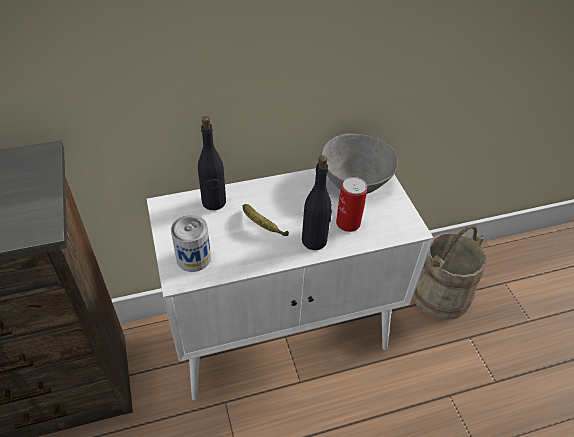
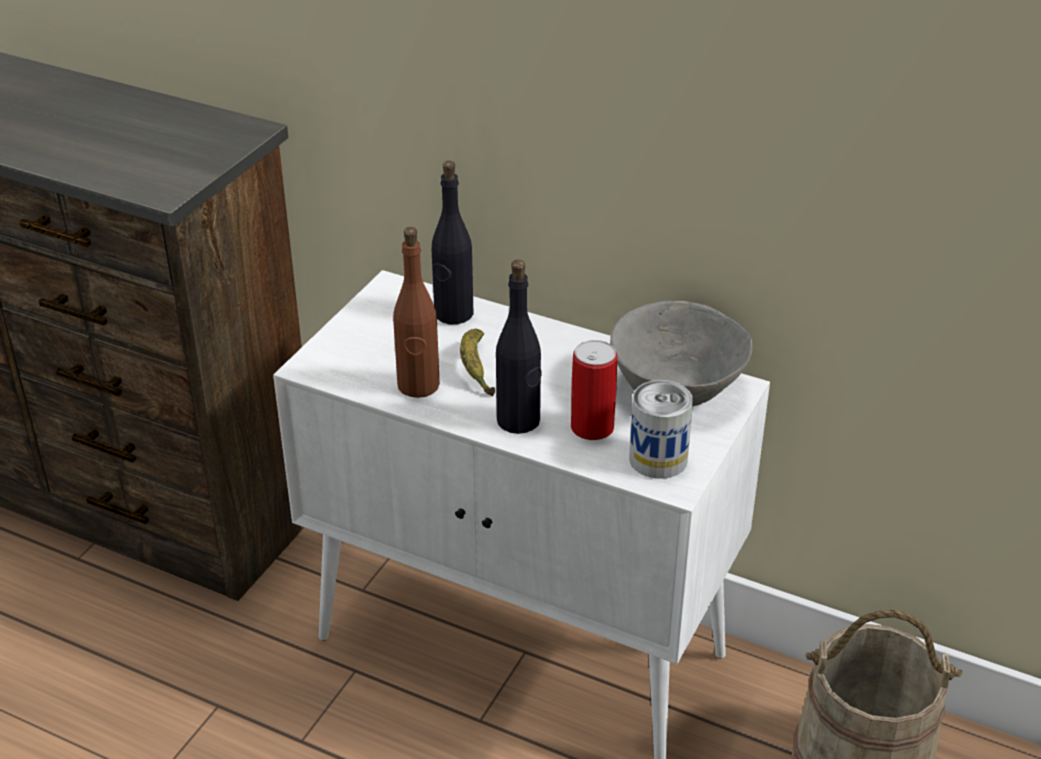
camera: 45 degrees right, 10 degrees down
can [171,215,211,272] -> can moved to [629,380,693,479]
none -> brown bottle [393,227,440,398]

